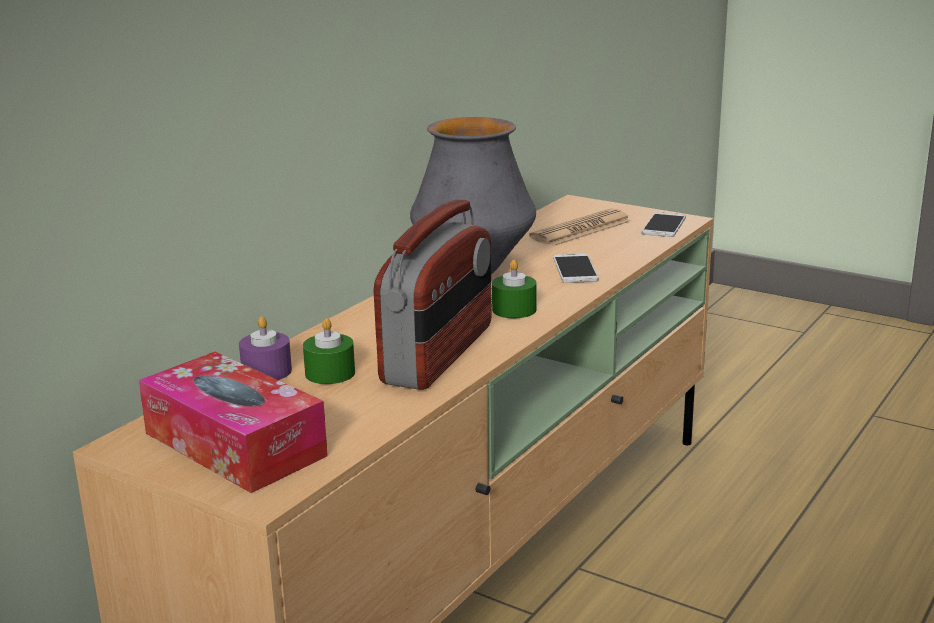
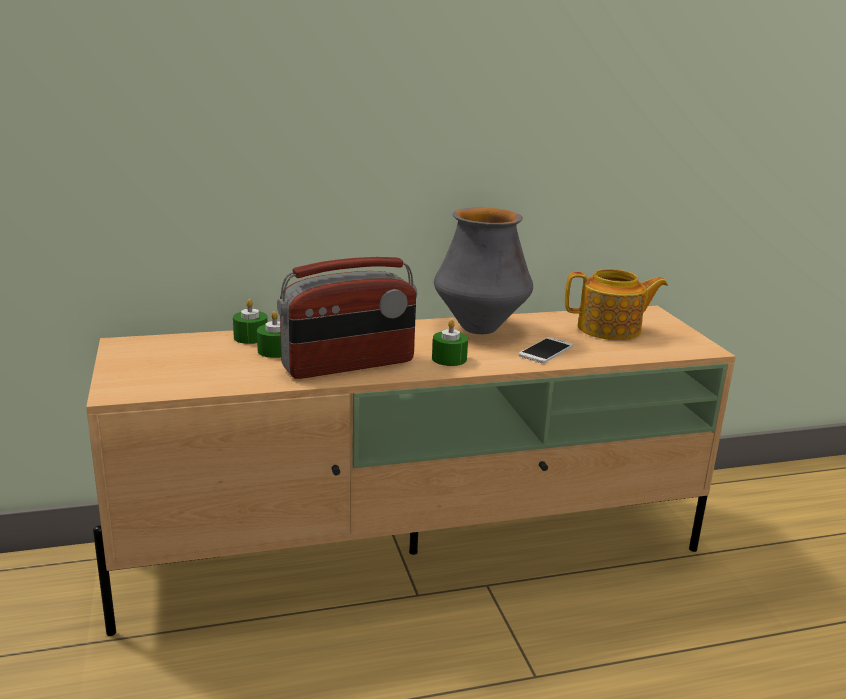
camera: 40 degrees right, 0 degrees up
tissue box [139,352,328,493] -> none
purple candle [239,316,292,380] -> green candle [233,299,268,344]
newspaper [529,209,631,246] -> teapot [565,269,668,340]
phone [642,212,686,237] -> none

